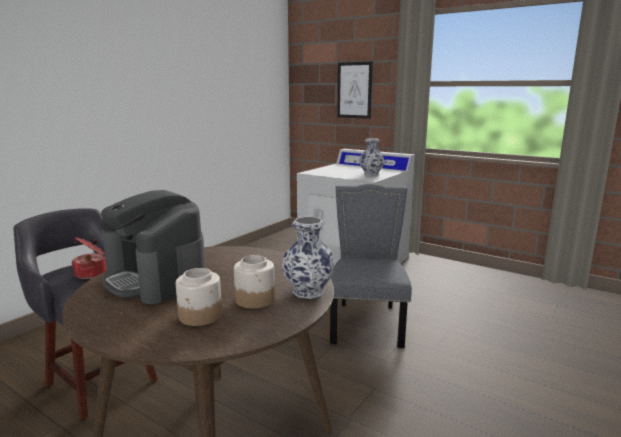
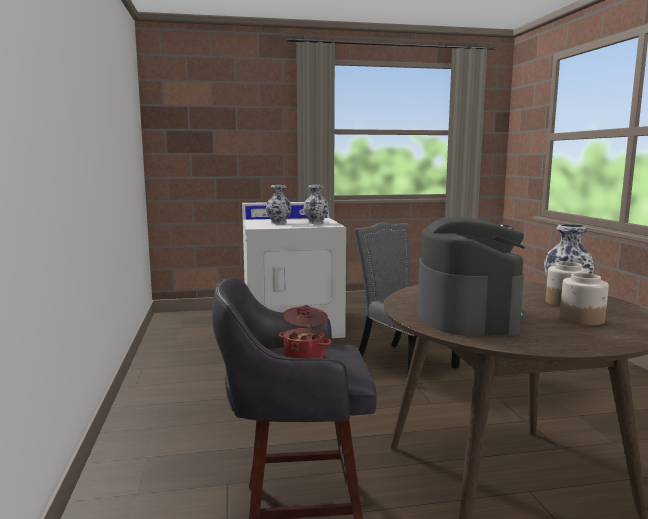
camera: 45 degrees left, 5 degrees down
coffee machine [101,190,206,304] -> coffee machine turned 90 degrees counterclockwise [418,217,526,336]
picture [337,62,373,119] -> none
none -> vase [266,185,292,224]

